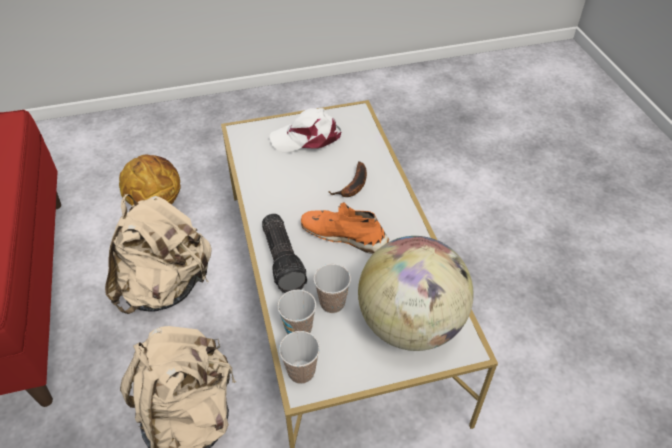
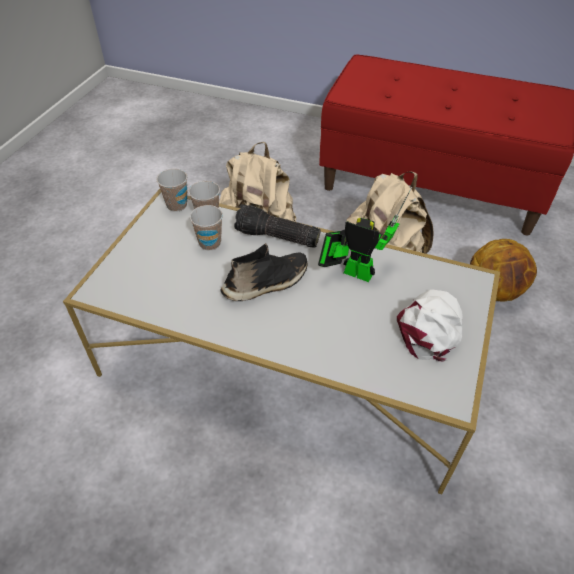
camera: 125 degrees right, 0 degrees up
orange shoe [301,202,389,254] -> black shoe [220,243,307,301]
banana [328,162,367,197] -> none
globe [358,236,474,351] -> none
none -> toy robot [318,187,412,282]

